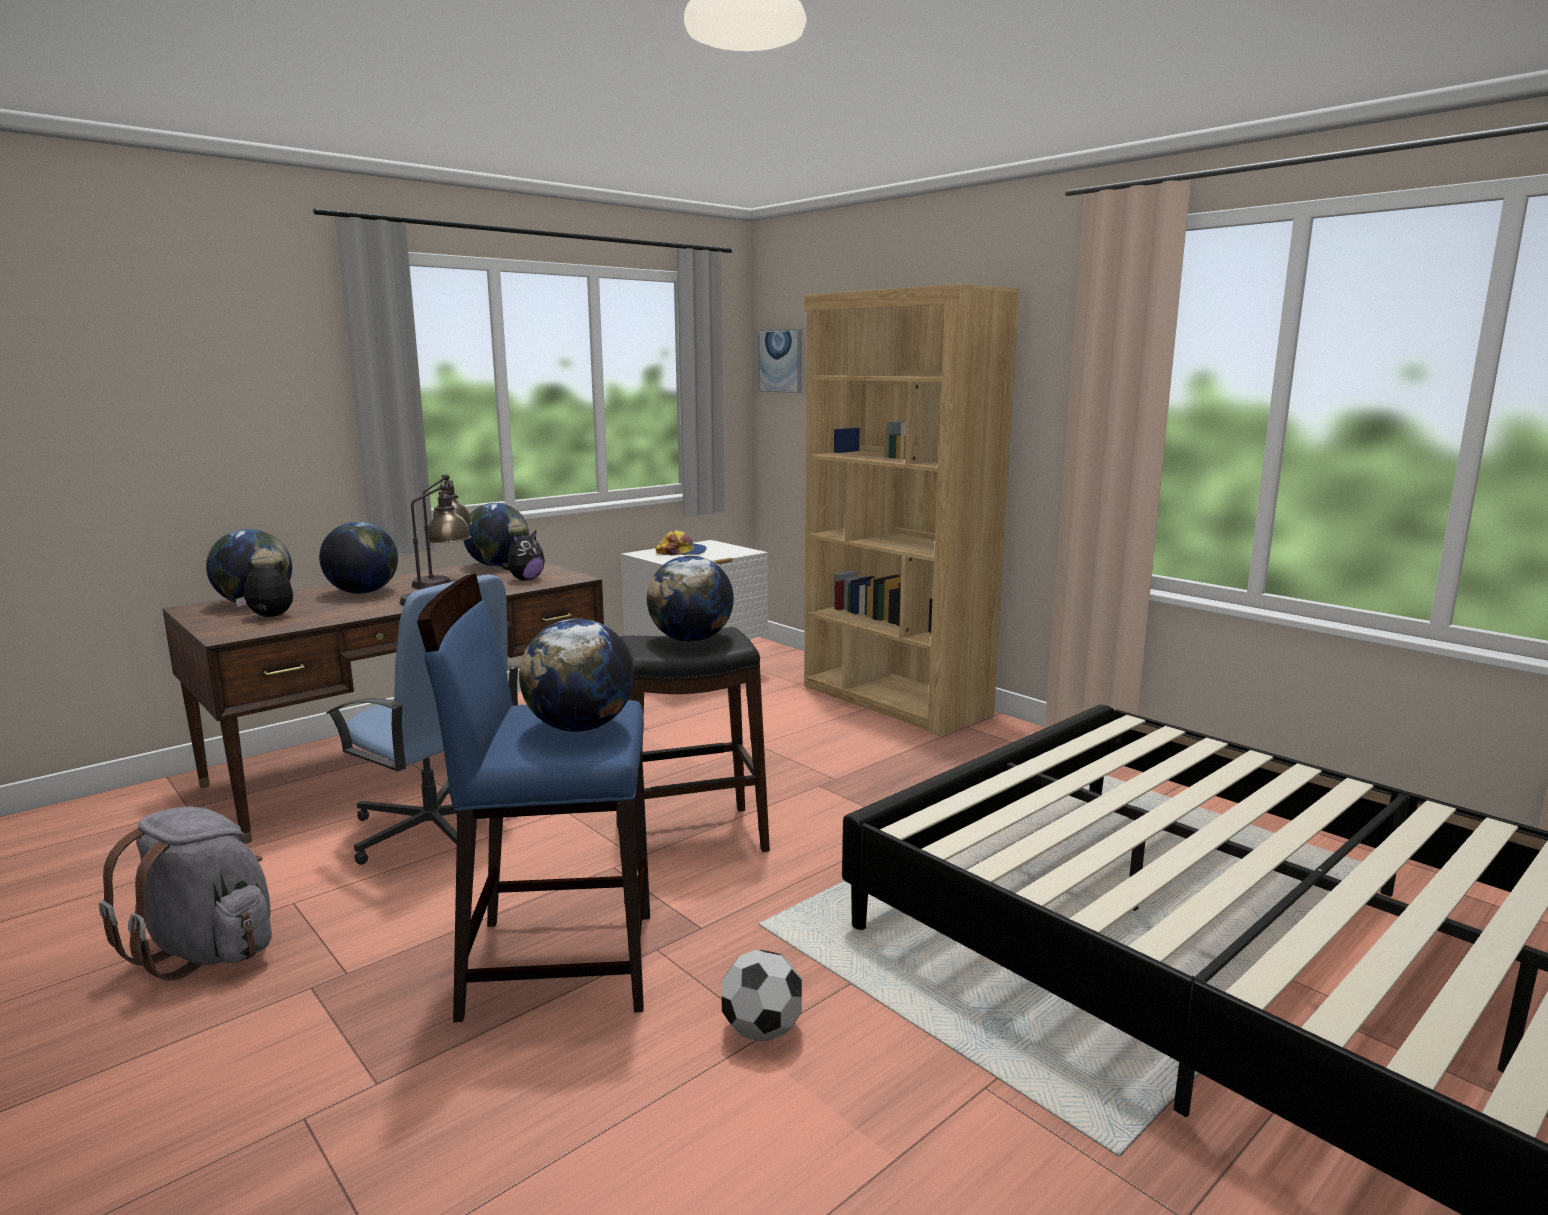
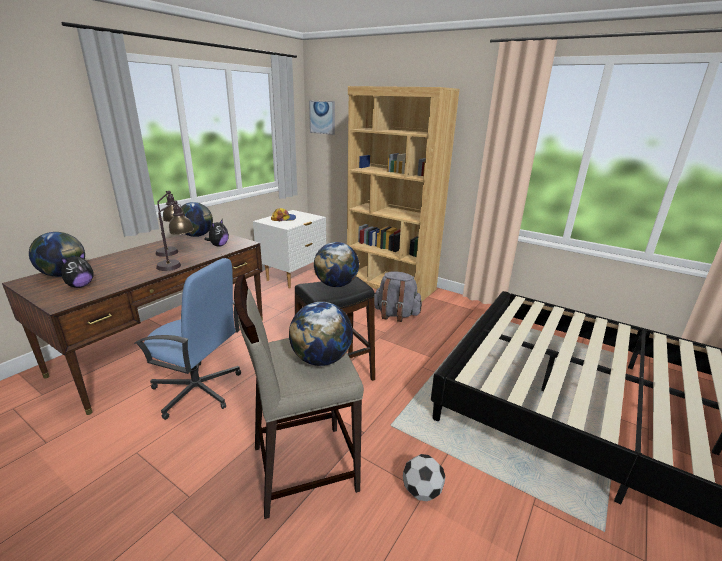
camera: 15 degrees left, 10 degrees up
grey backpack [99,806,272,981] -> grey backpack moved to [374,272,422,322]
plush toy [235,560,293,617] -> plush toy turned 135 degrees clockwise [61,252,93,288]
globe [319,522,398,594] -> none
blue stool [417,574,650,1022] -> beige stool [234,274,364,519]

